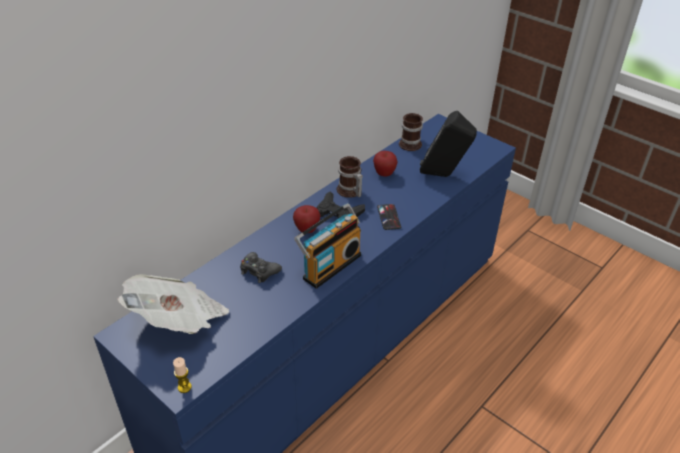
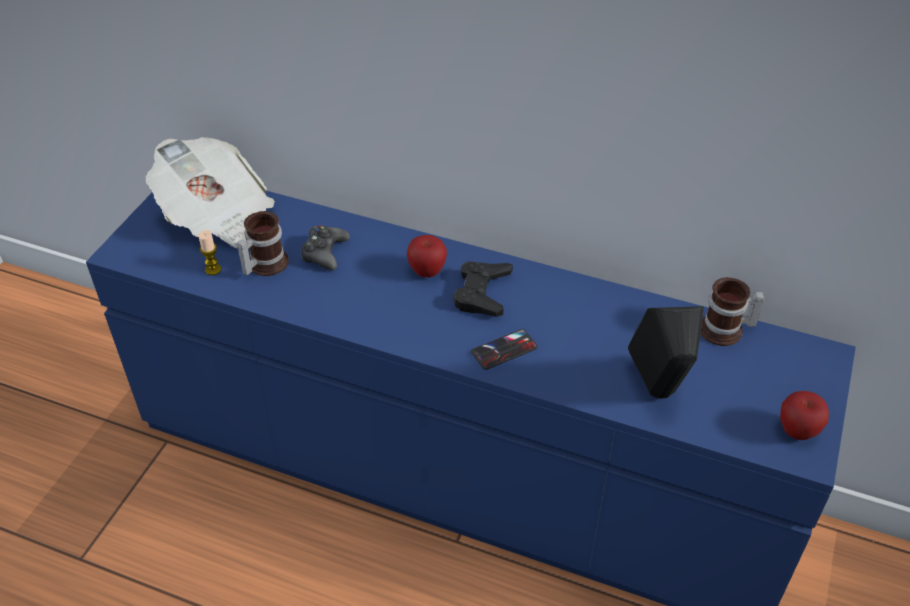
camera: 70 degrees right, 5 degrees up
candle [173,357,192,393] -> candle moved to [198,230,221,275]
radio [294,203,361,289] -> none
mug [337,156,363,198] -> mug moved to [236,211,289,276]
apple [373,151,398,176] -> apple moved to [780,391,829,440]

